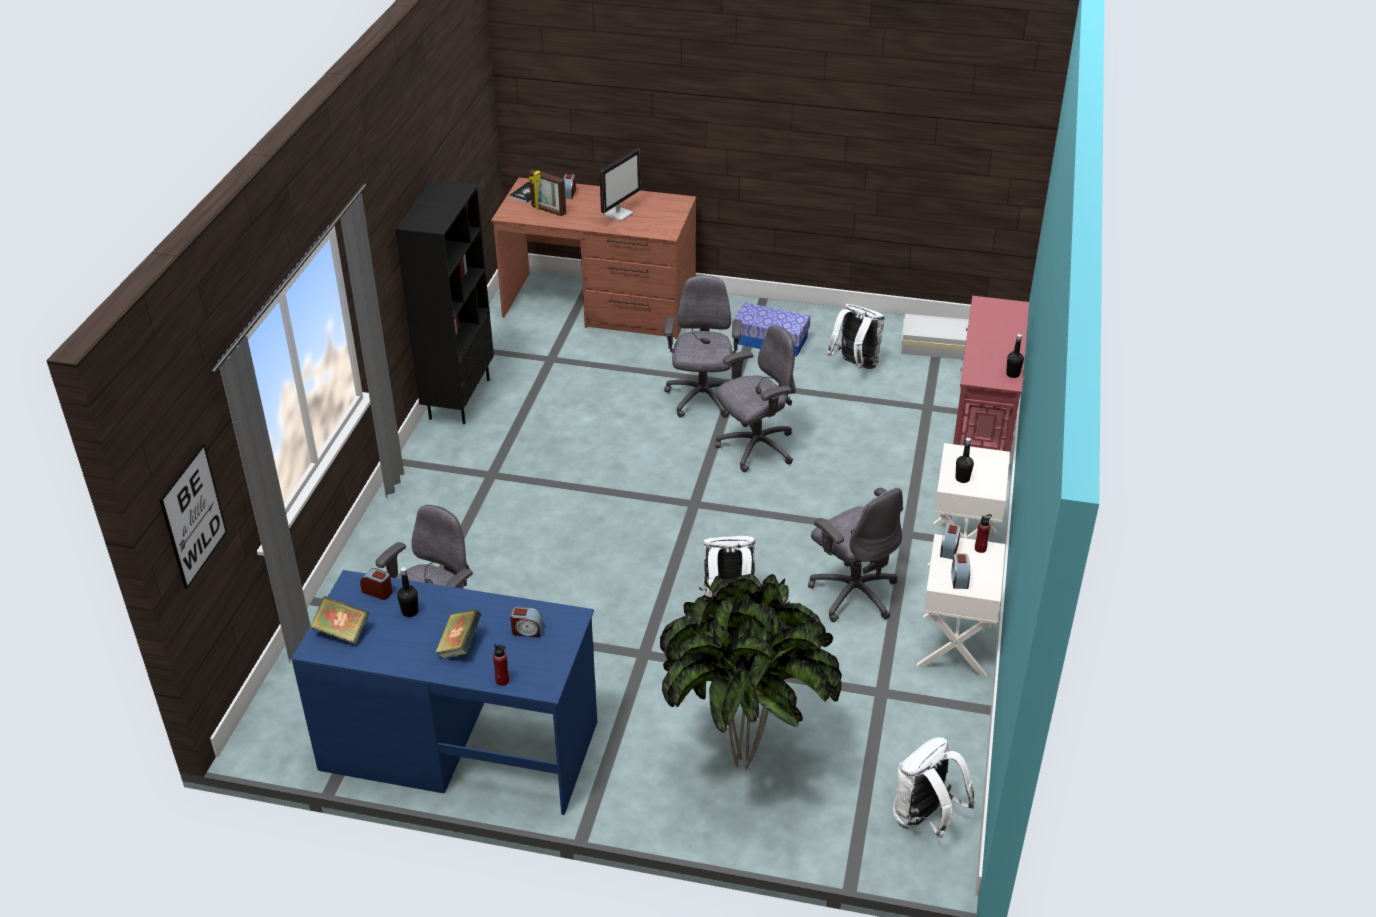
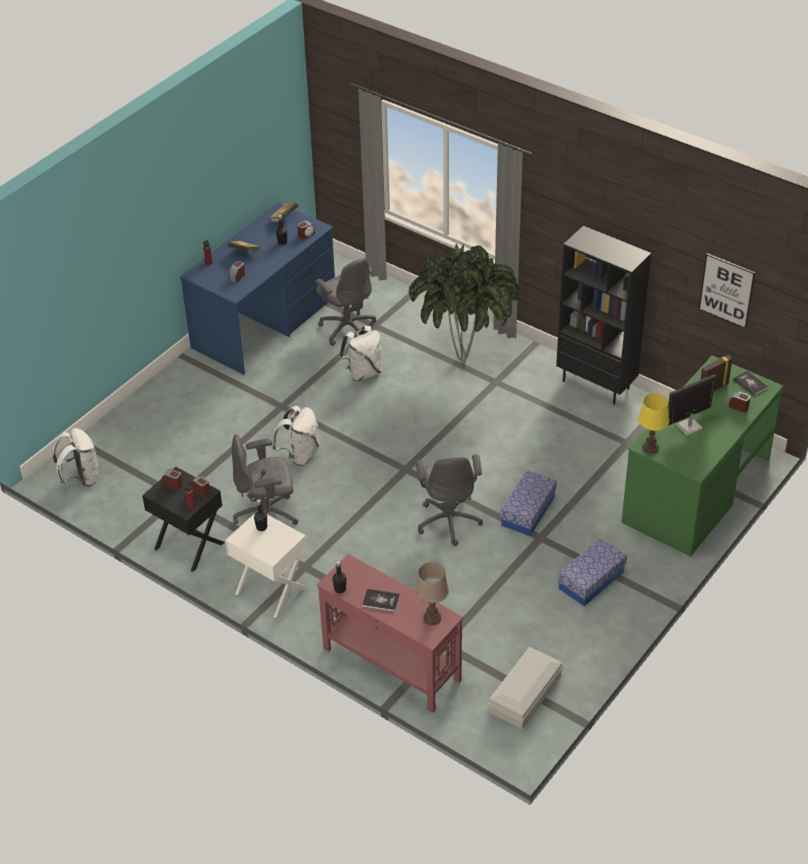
camera: 115 degrees right, 5 degrees up
picture [159,443,227,589] -> picture moved to [699,253,755,329]
brown desk [491,177,696,339] -> green desk [622,355,783,556]
monitor [599,148,640,221] -> monitor turned 90 degrees clockwise [668,374,716,435]
potted plant [660,574,842,770] -> potted plant moved to [409,243,519,361]
grey office chair [664,275,742,418] -> storage box [500,470,557,536]
white backpack [827,304,885,369] -> white backpack moved to [339,326,382,381]
white nightstand [917,534,1005,677] -> black nightstand [142,467,225,572]
none -> book [362,589,400,612]
none -> brown table lamp [415,562,449,625]
none -> yellow table lamp [638,393,669,454]

